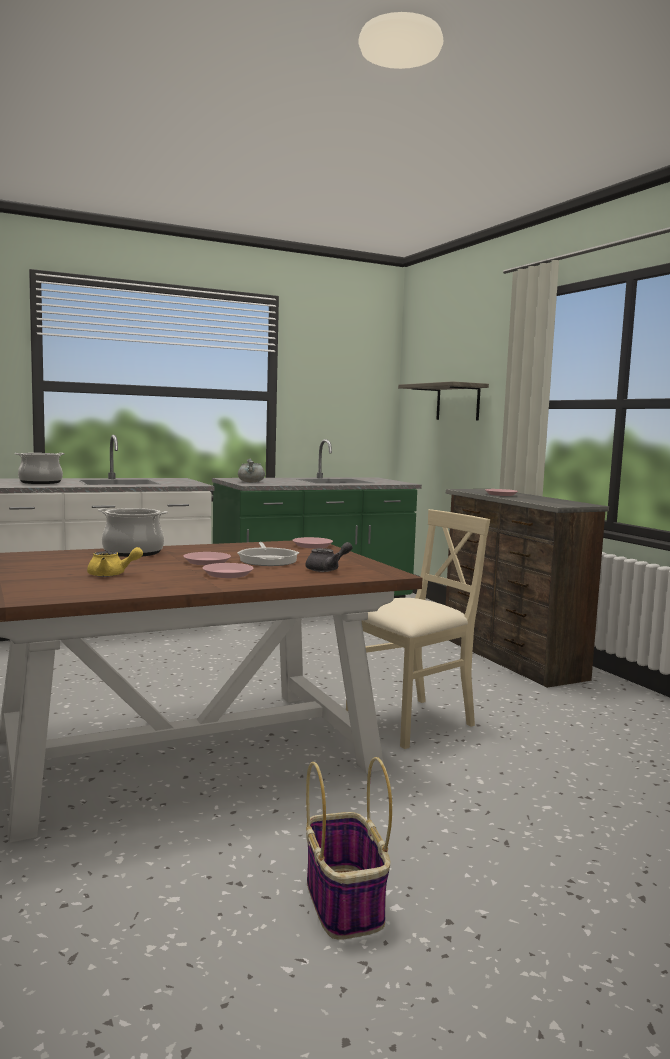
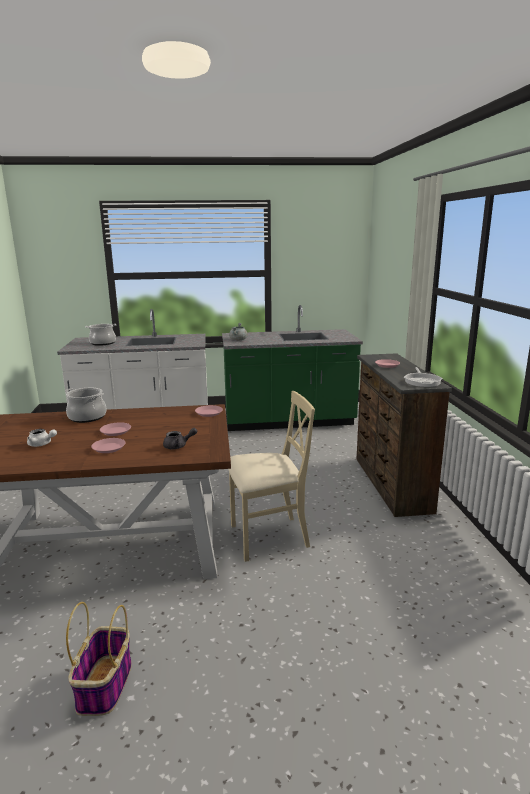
camera: 20 degrees right, 10 degrees up
yellow teapot [87,547,143,577] -> white teapot [27,429,57,447]
frying pan [237,542,299,566] -> frying pan moved to [404,367,442,387]
shelf [398,381,489,421] -> none

